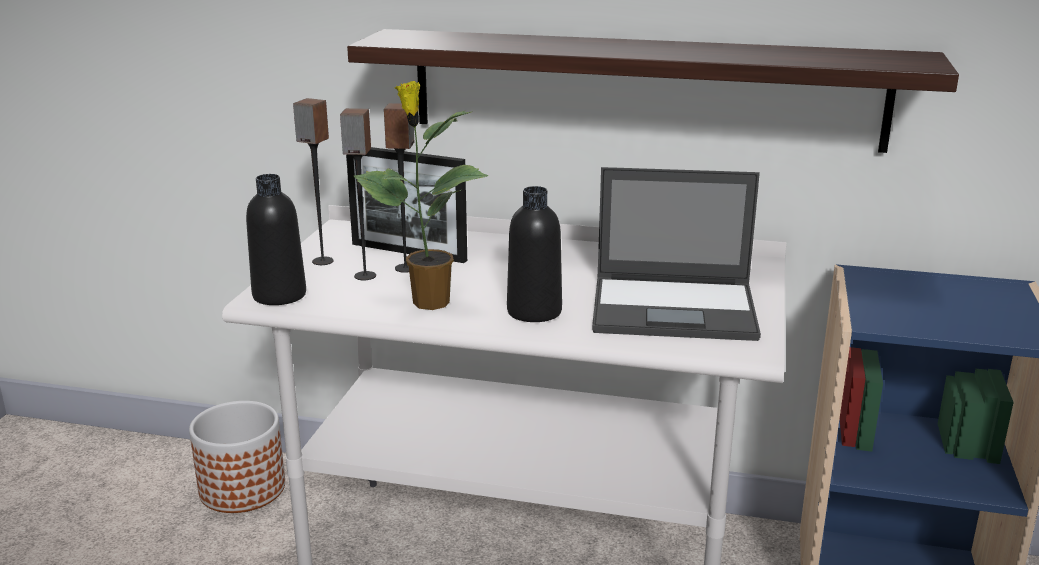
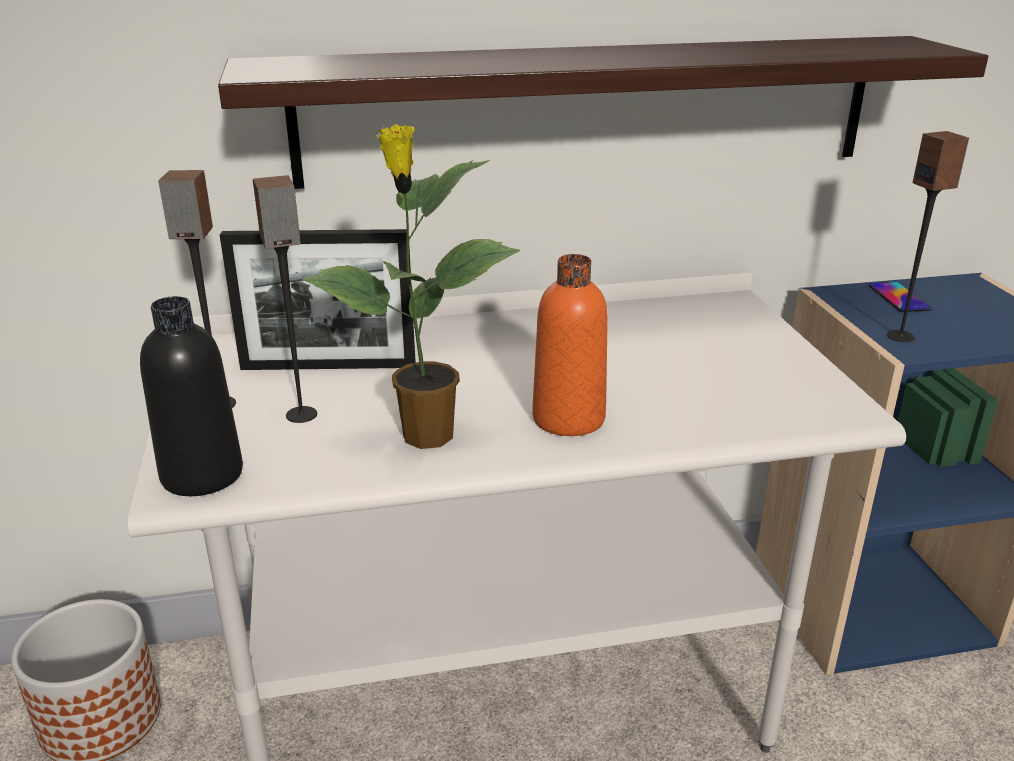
camera: 25 degrees left, 5 degrees up
speaker [384,103,414,273] -> speaker moved to [887,131,969,342]
black bottle [507,186,562,322] -> orange bottle [532,254,608,436]
laptop [592,167,761,341] -> none
none -> phone [869,282,931,312]

